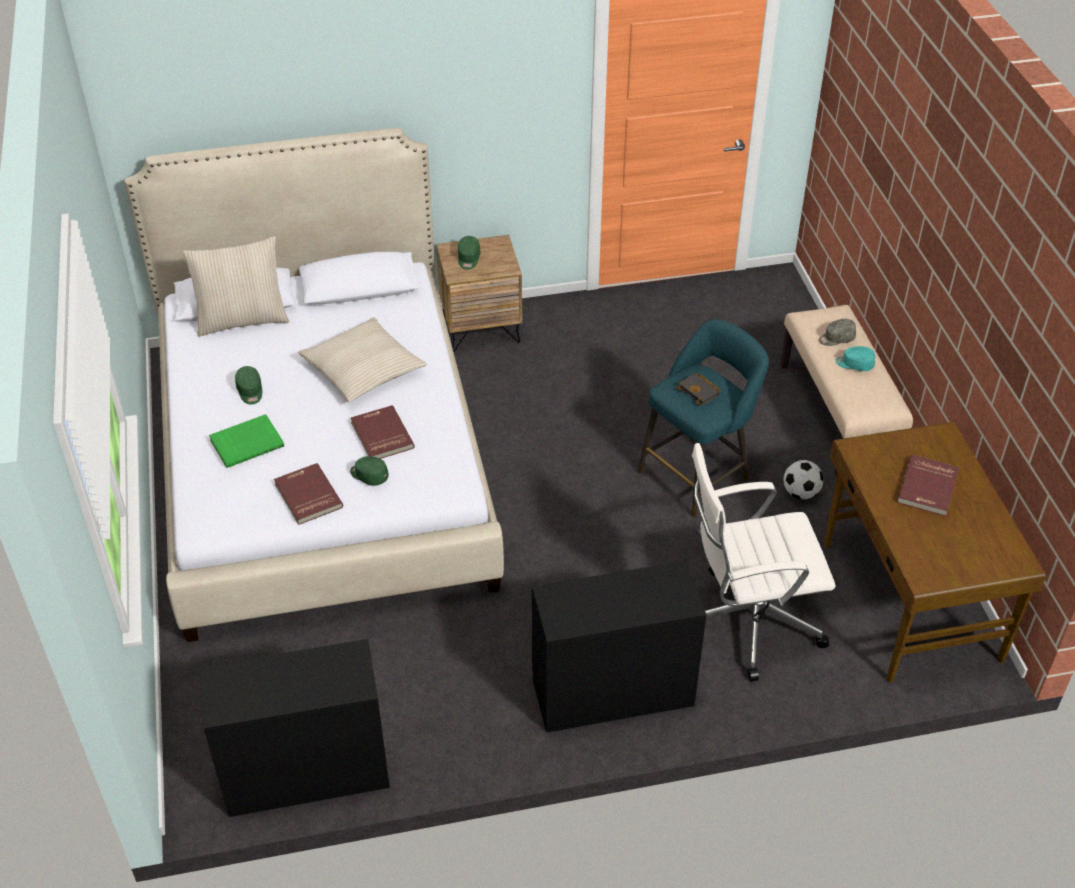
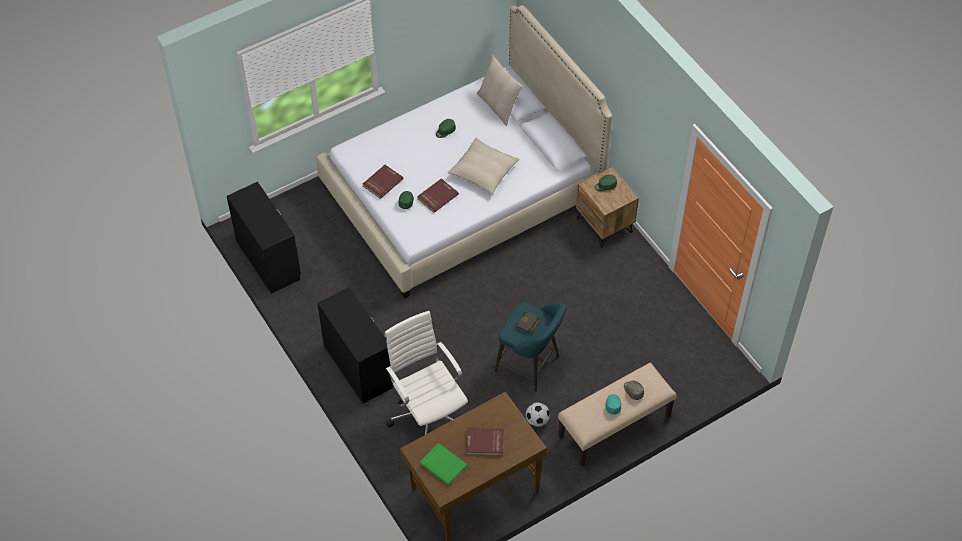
camera: 70 degrees right, 10 degrees up
green book [209,414,284,468] -> green book moved to [420,443,467,486]

